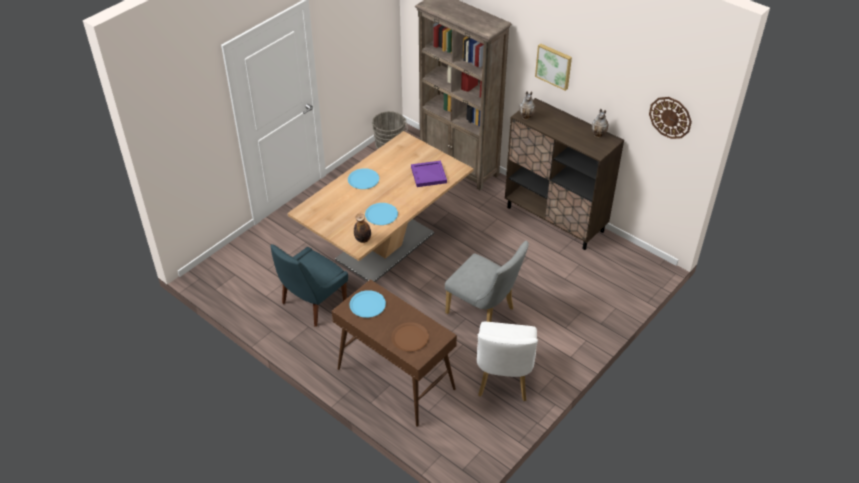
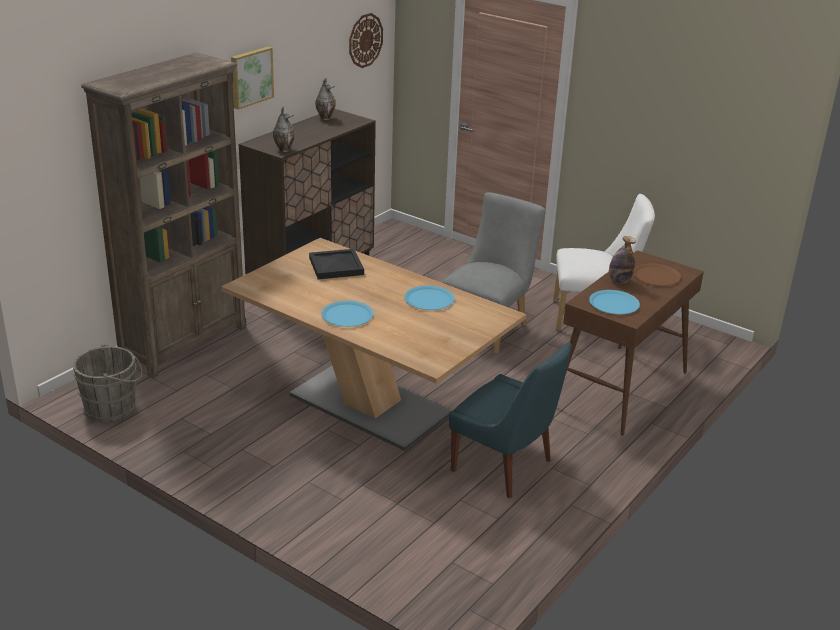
camera: 95 degrees left, 15 degrees down
bottle [354,214,371,243] -> bottle moved to [609,236,636,284]
purple tray [411,161,447,187] -> black tray [309,249,364,279]

